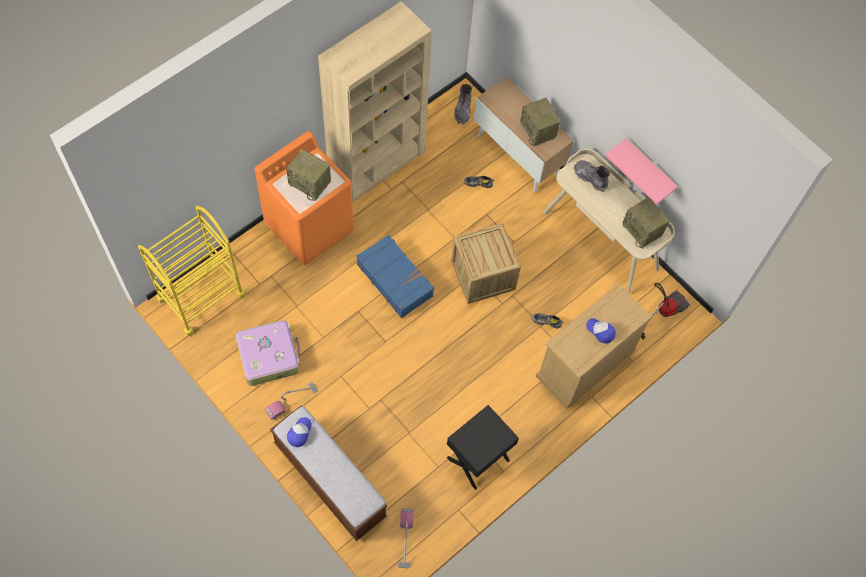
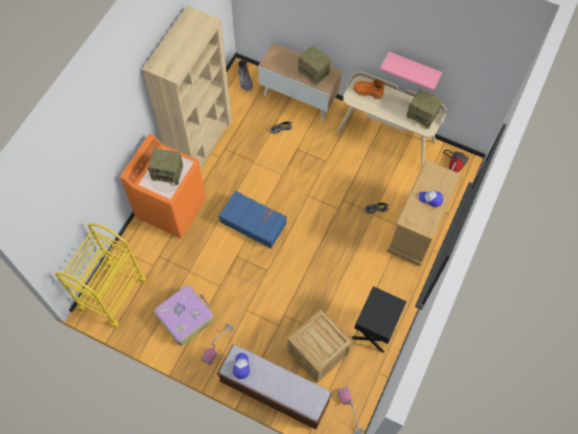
camera: 20 degrees left, 0 degrees up
crate [451,223,521,304] -> crate moved to [287,309,353,383]
grey boot [574,160,610,192] -> orange boot [353,79,384,99]

